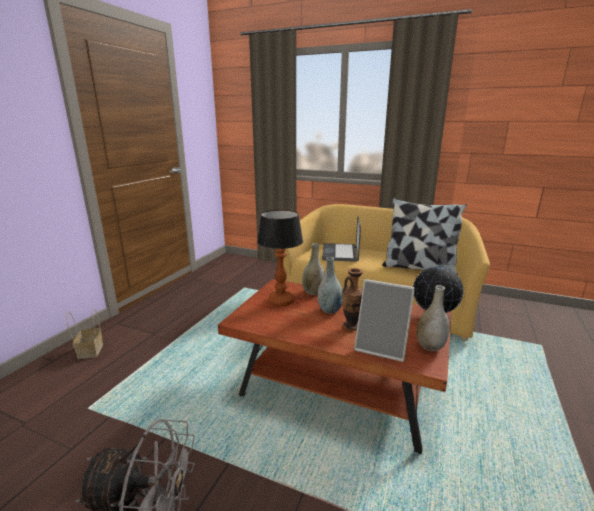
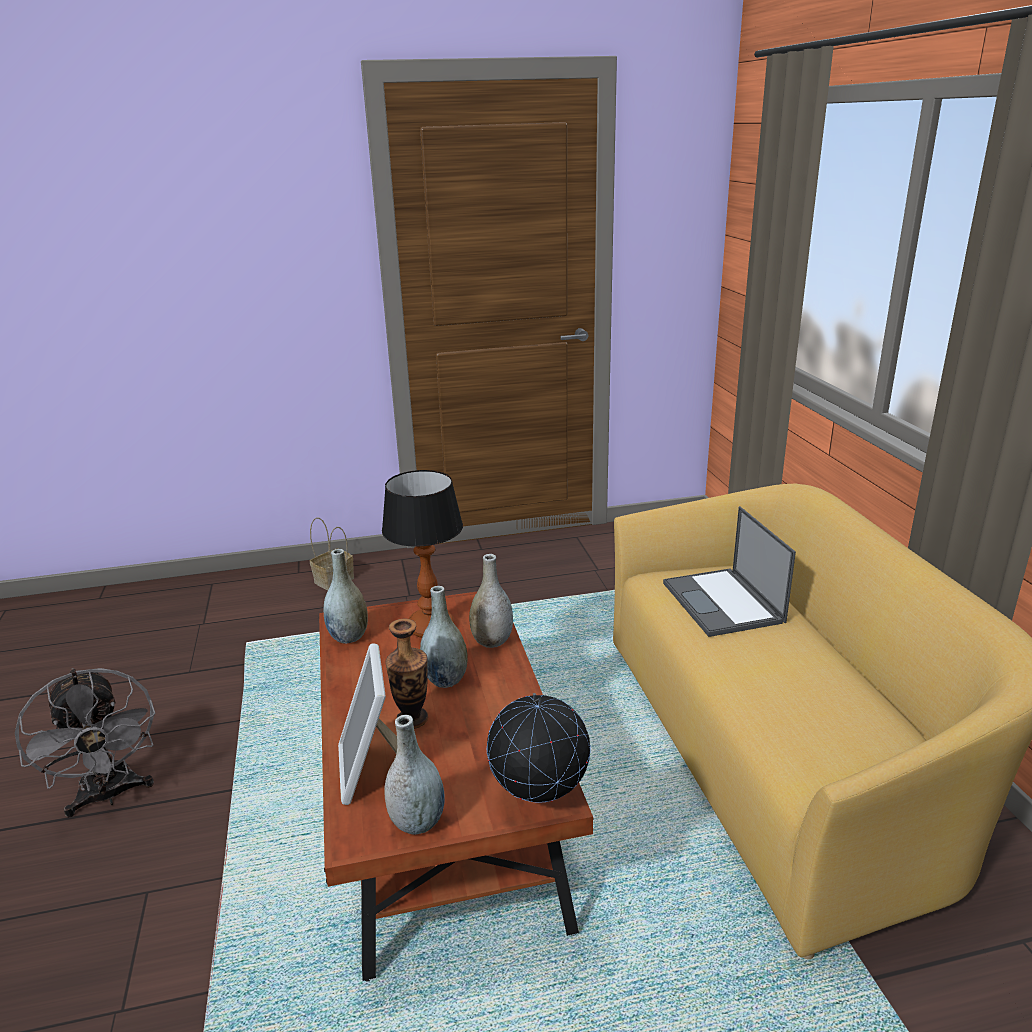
camera: 55 degrees right, 5 degrees up
laptop [322,216,361,262] -> laptop turned 75 degrees counterclockwise [663,506,796,637]
pillow [382,198,467,275] -> none
none -> grey vase [324,549,368,644]

